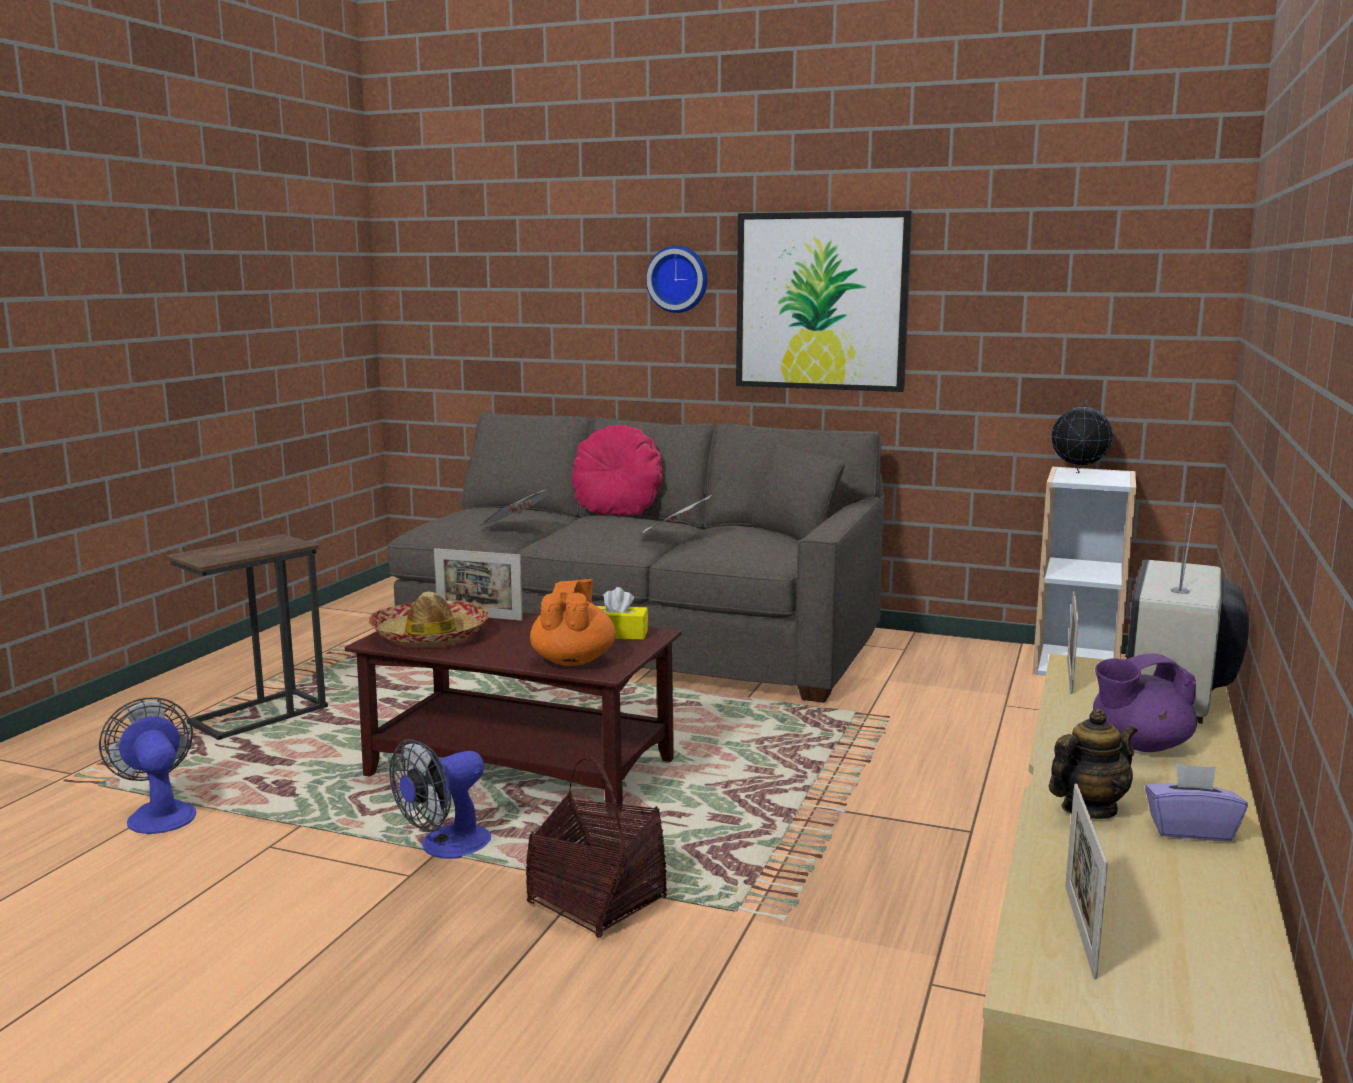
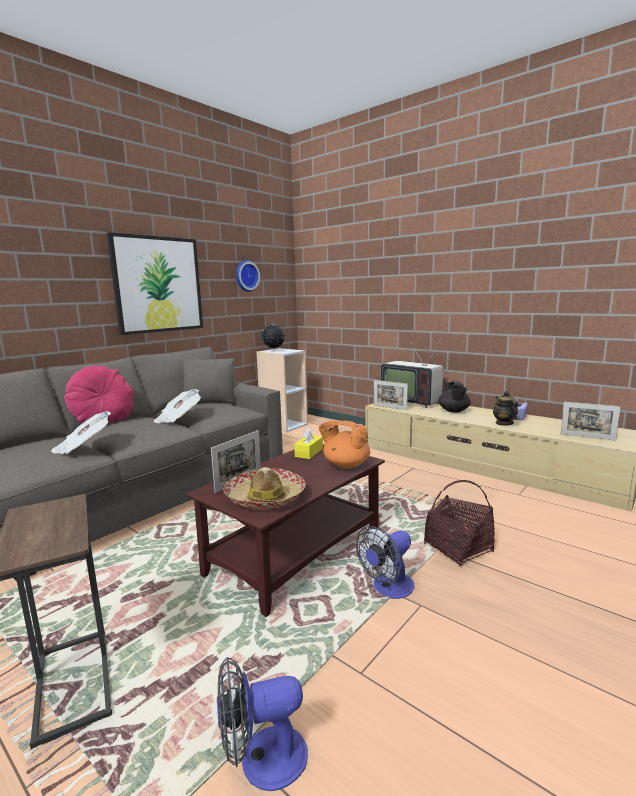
camera: 70 degrees left, 0 degrees up
fan [389,739,491,859] -> fan turned 75 degrees clockwise [356,526,414,599]
wall clock [646,246,707,313] -> wall clock moved to [236,260,260,292]
purple teapot [1093,653,1197,752] -> black teapot [438,381,471,413]

